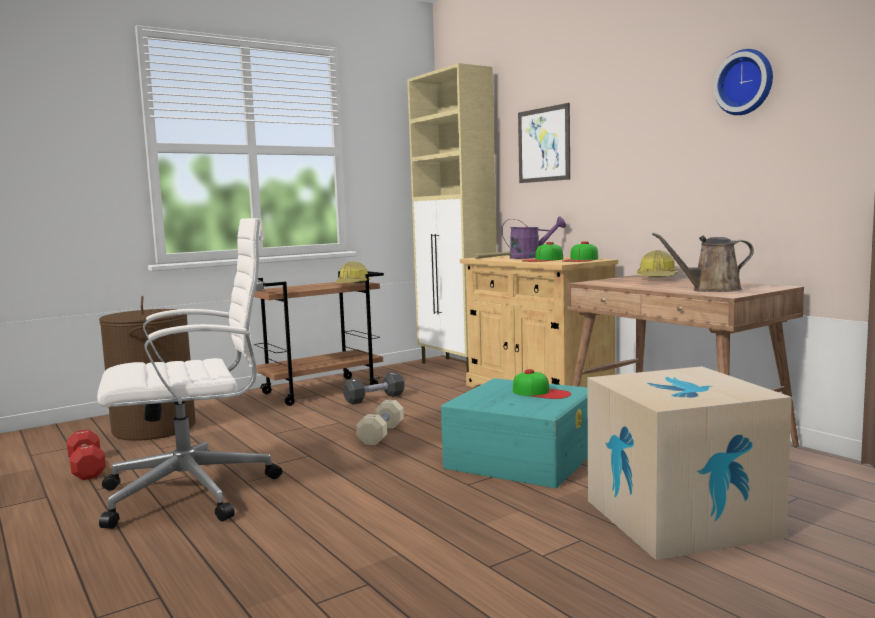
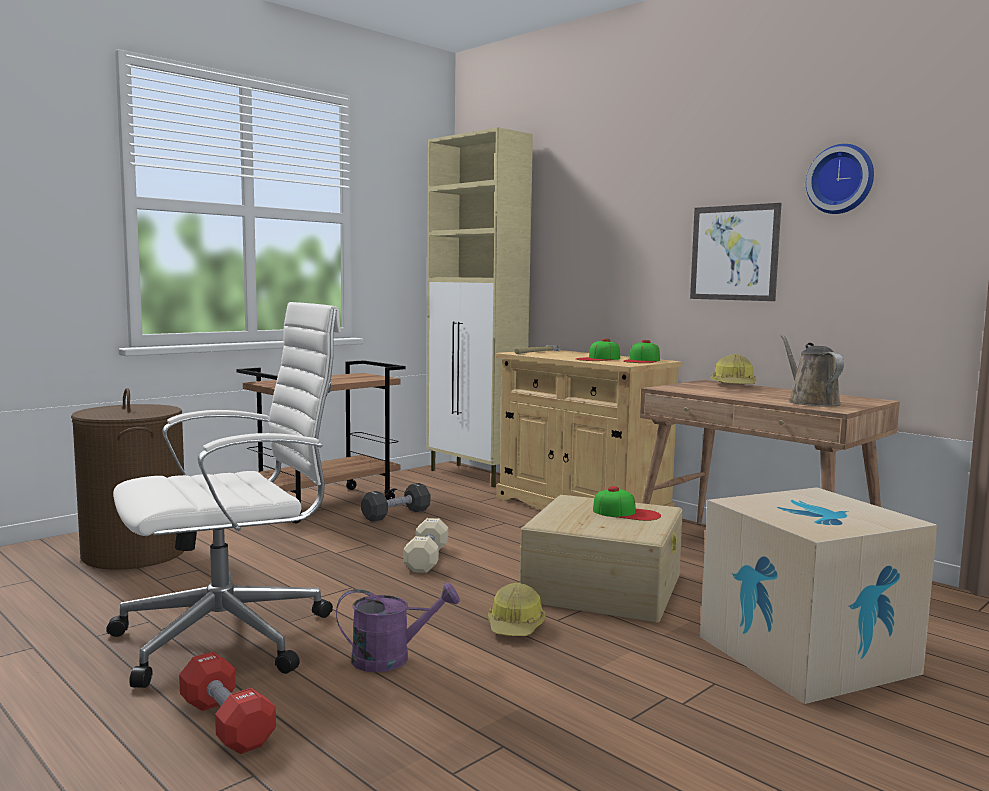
camera: 10 degrees left, 0 degrees up
red dumbbell [66,429,106,480] -> red dumbbell moved to [179,652,276,754]
hard hat [335,261,371,283] -> hard hat moved to [488,583,546,636]
turquoise storage box [440,378,588,488] -> beige storage box [519,495,683,623]
purple watering can [502,217,566,259] -> purple watering can moved to [336,582,459,672]
picture [518,103,570,183] -> picture moved to [690,203,782,301]
brown watering can [652,233,754,292] -> brown watering can turned 90 degrees clockwise [780,334,844,407]

